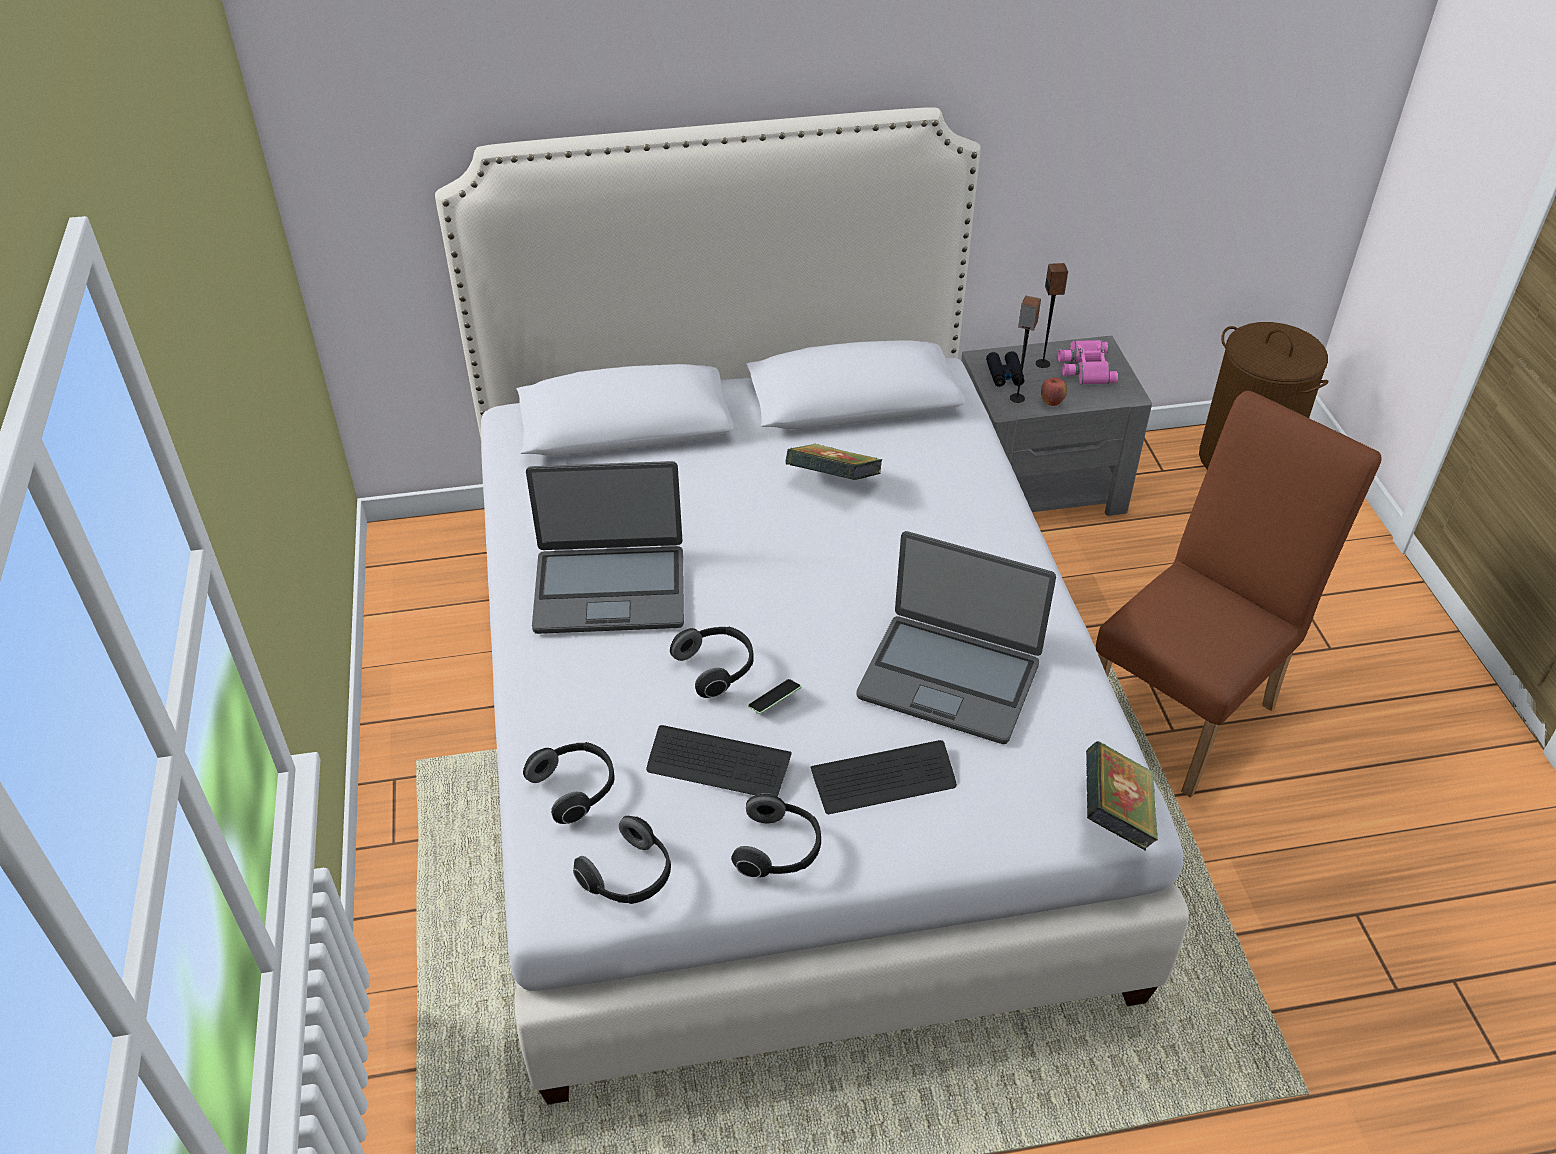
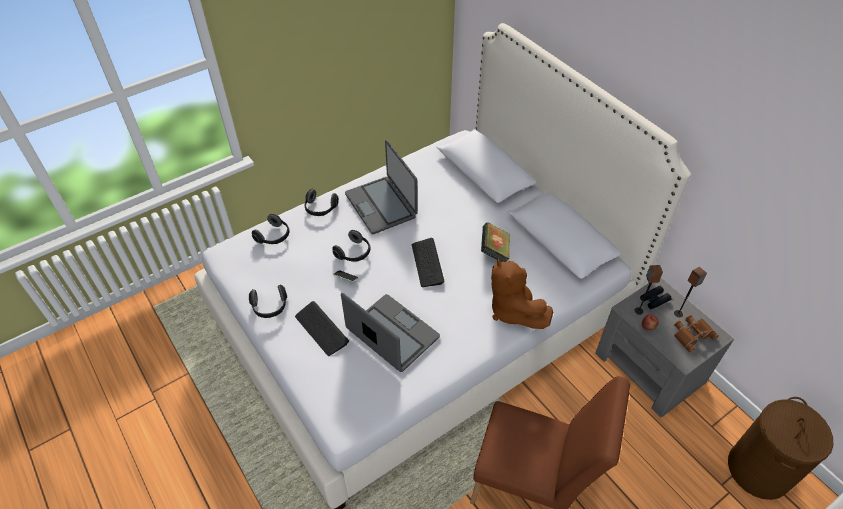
camera: 65 degrees right, 5 degrees up
headphones [573,816,671,904] -> headphones moved to [305,189,339,216]
keyboard [646,725,792,797] -> keyboard moved to [412,238,445,287]
laptop [856,531,1056,744] -> laptop turned 135 degrees clockwise [341,293,440,372]
pink binoculars [1058,340,1118,384] -> brown binoculars [674,315,719,352]
book [1086,741,1158,851] -> none
none -> brown plush toy [491,258,553,329]

